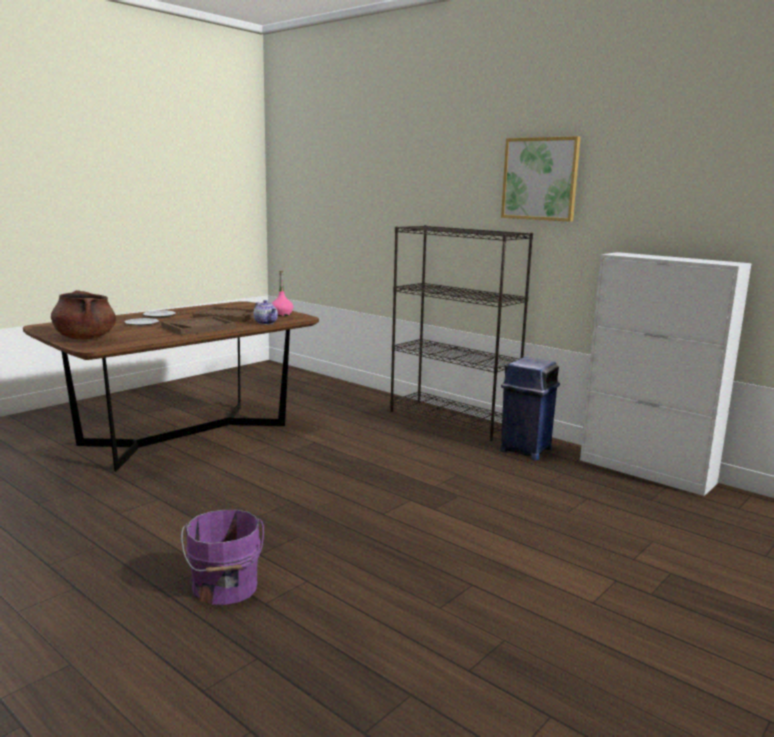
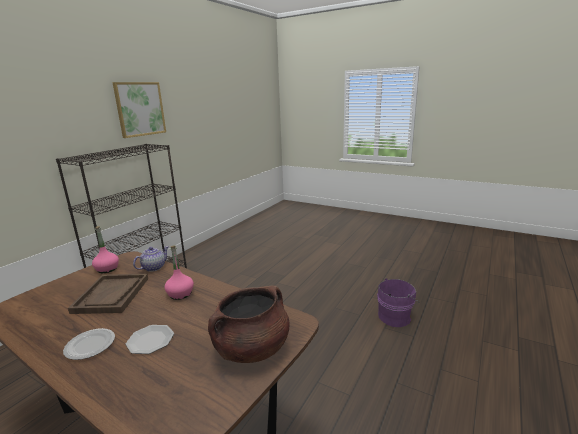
camera: 100 degrees left, 5 degrees up
brown tray [161,316,236,335] -> pink bottle [164,245,194,300]
blue trash can [500,357,560,460] -> none
white cabinet [580,252,752,496] -> none

